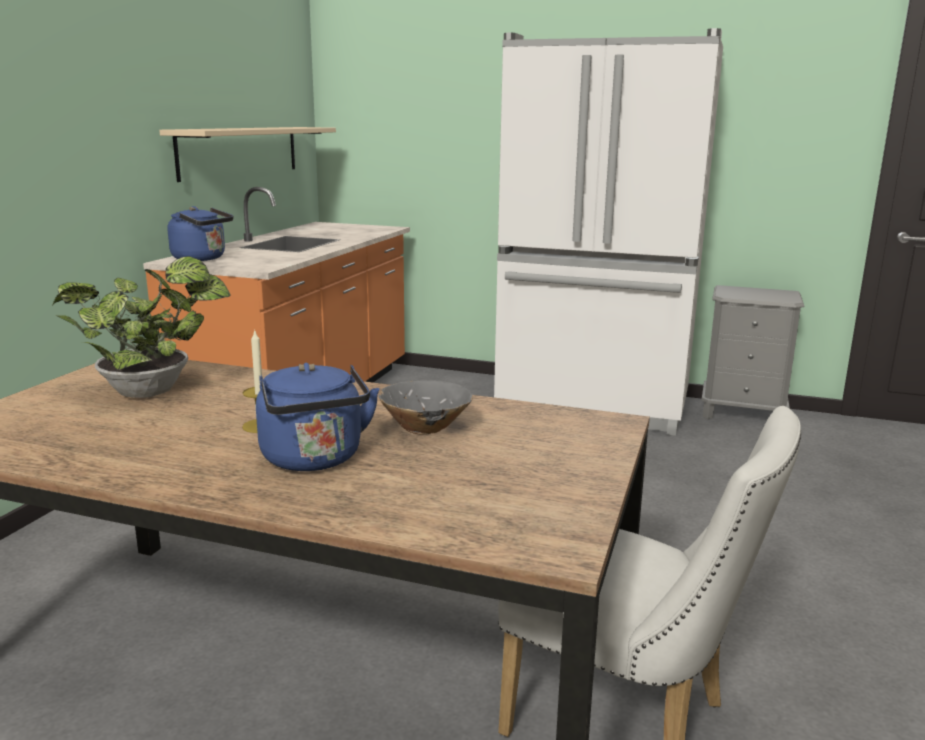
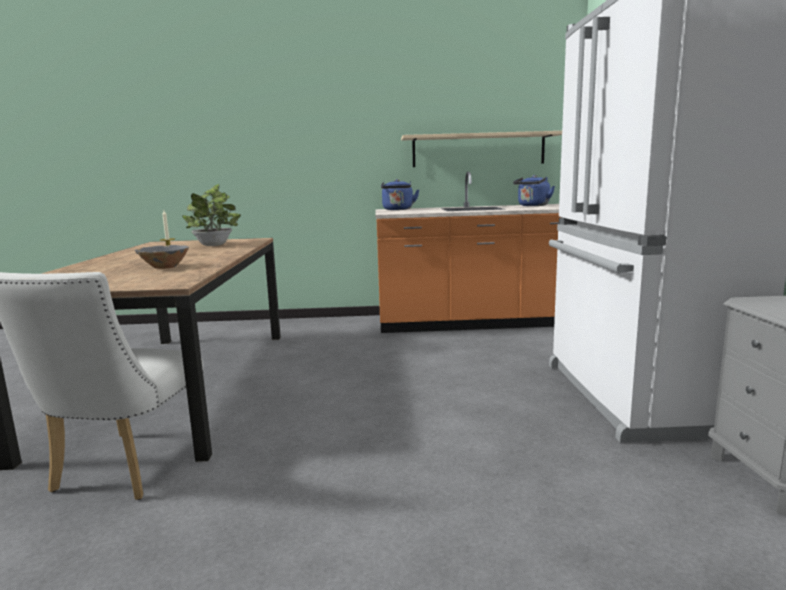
camera: 70 degrees right, 5 degrees down
blue kettle [256,363,380,471] -> blue kettle moved to [513,175,555,206]

